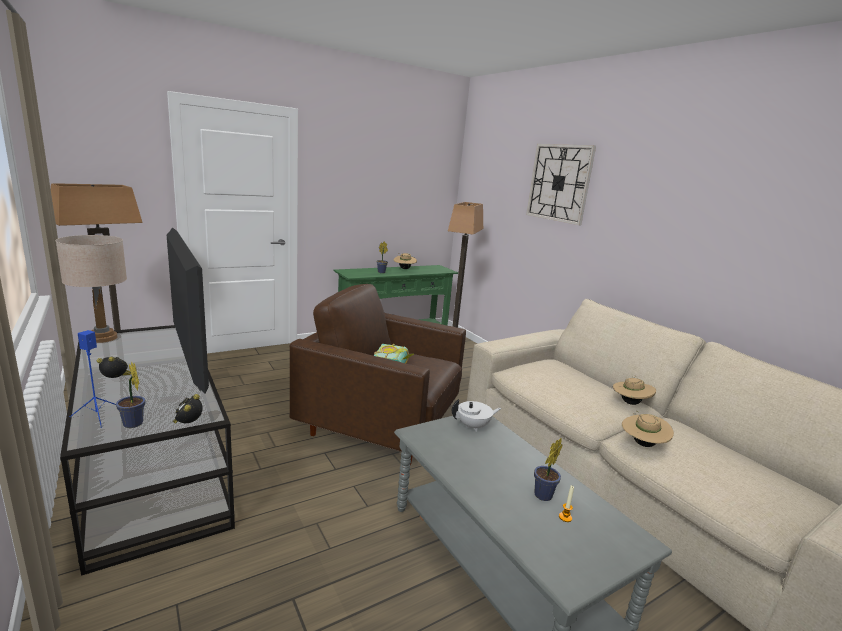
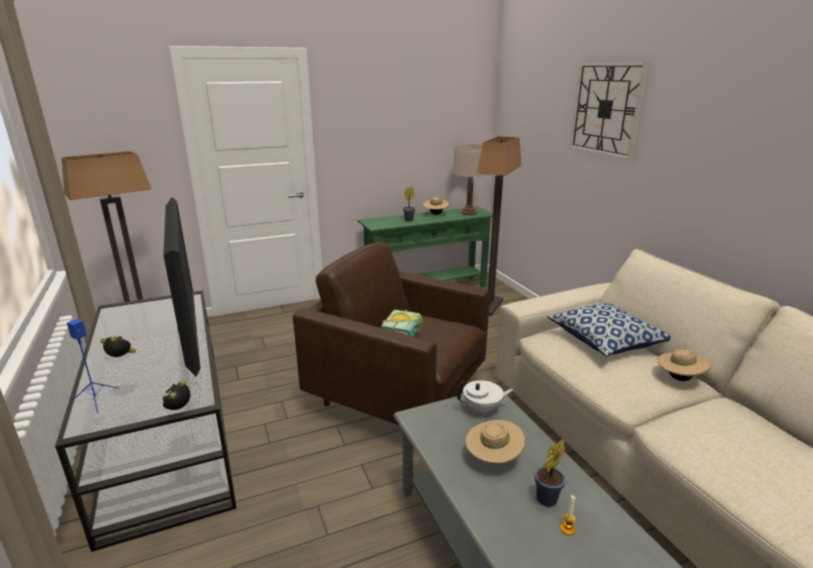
camera: 10 degrees right, 5 degrees up
beige table lamp [55,235,127,343] -> beige table lamp moved to [453,144,488,215]
potted plant [116,361,145,428] -> none
beige hat [622,411,674,447] -> beige hat moved to [465,418,525,464]
none -> pillow [547,303,671,356]

